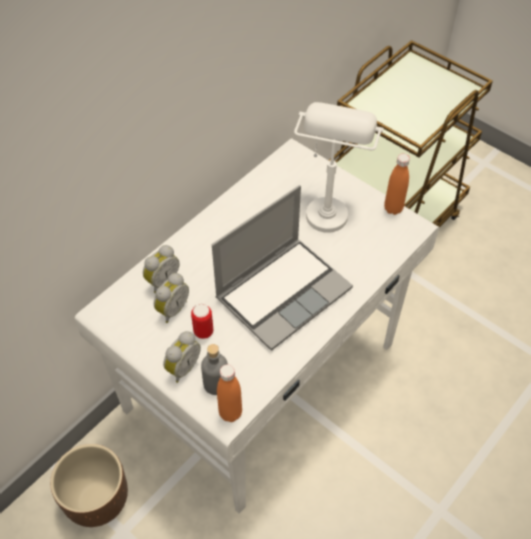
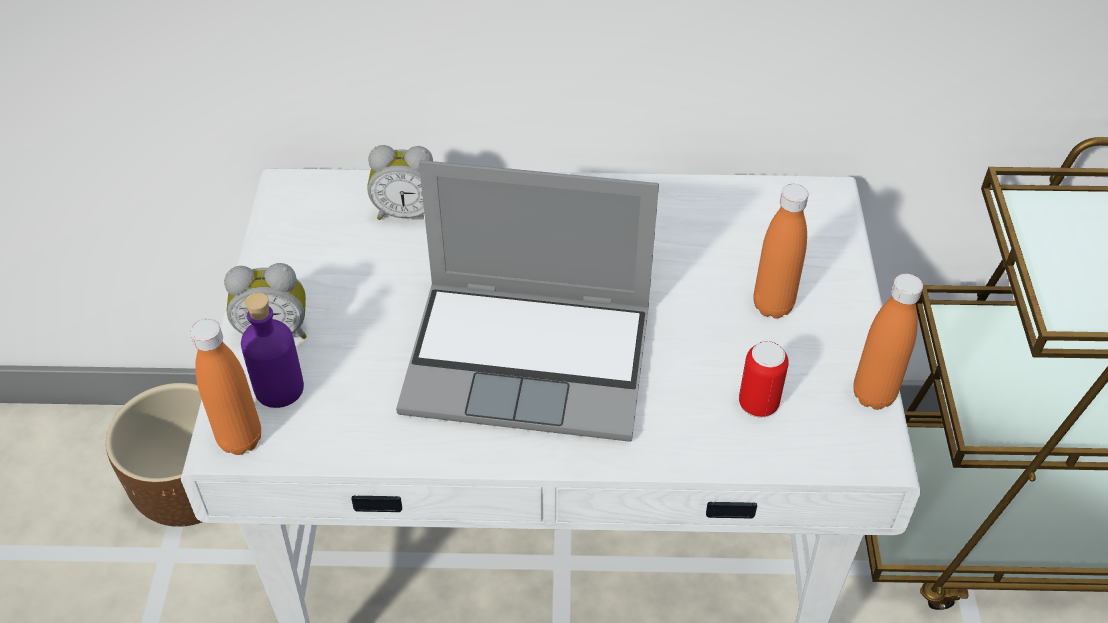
camera: 50 degrees right, 5 degrees down
alarm clock [154,273,189,323] -> none
can [191,304,213,339] -> can moved to [739,341,789,417]
grey bottle [201,344,228,395] -> purple bottle [241,293,304,408]
white table lamp [294,102,383,233] -> orange bottle [753,184,809,319]

